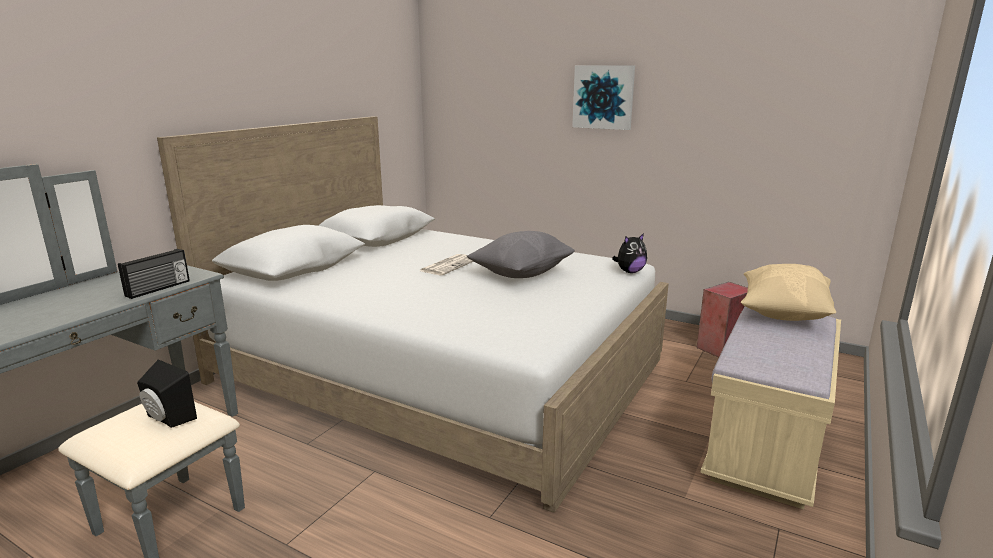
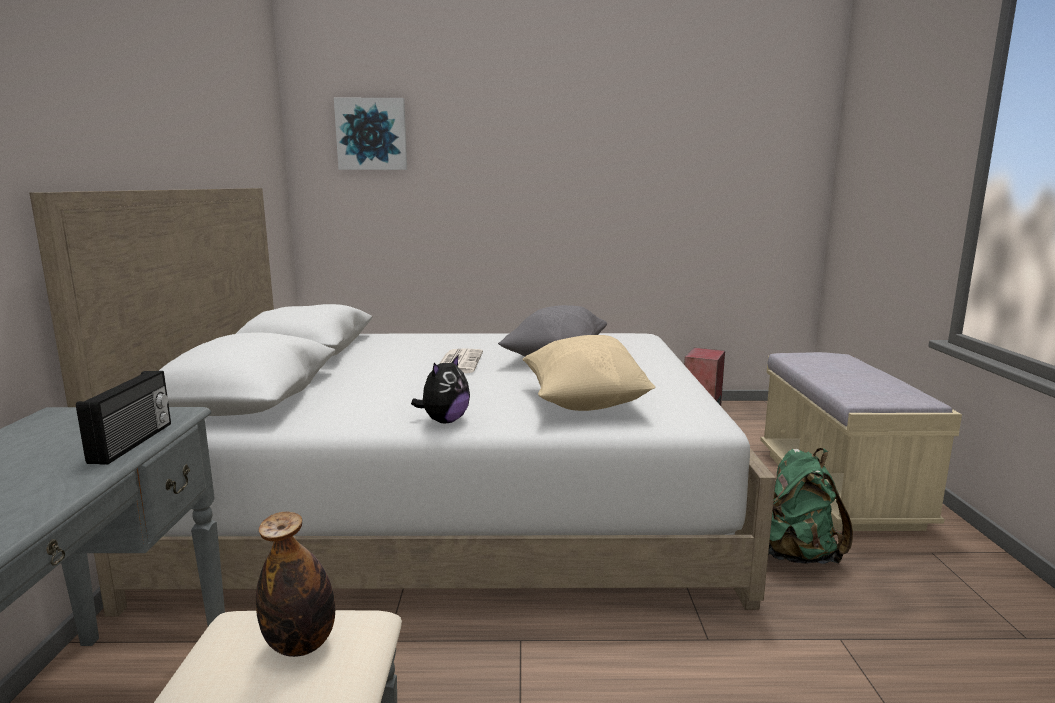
camera: 30 degrees left, 5 degrees down
black speaker [137,359,197,428] -> bottle [256,512,335,657]
picture [572,65,635,130] -> picture moved to [334,98,407,170]
plush toy [612,233,647,273] -> plush toy moved to [411,354,470,423]
beige pillow [741,264,836,321] -> beige pillow moved to [522,335,655,411]
none -> green backpack [768,448,853,564]

